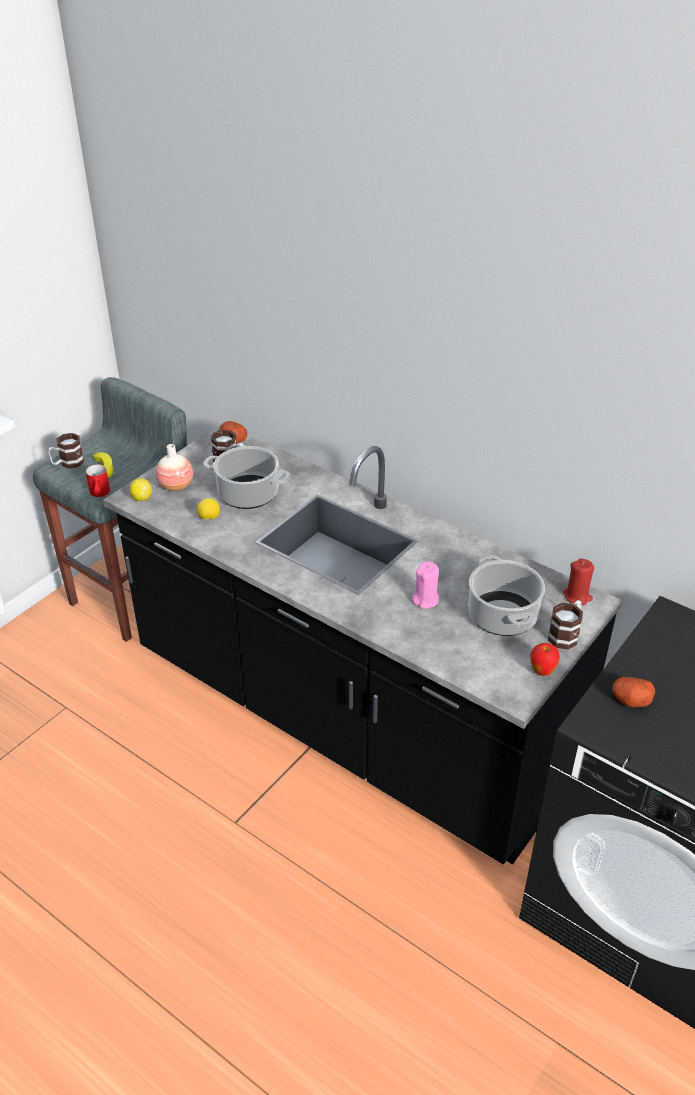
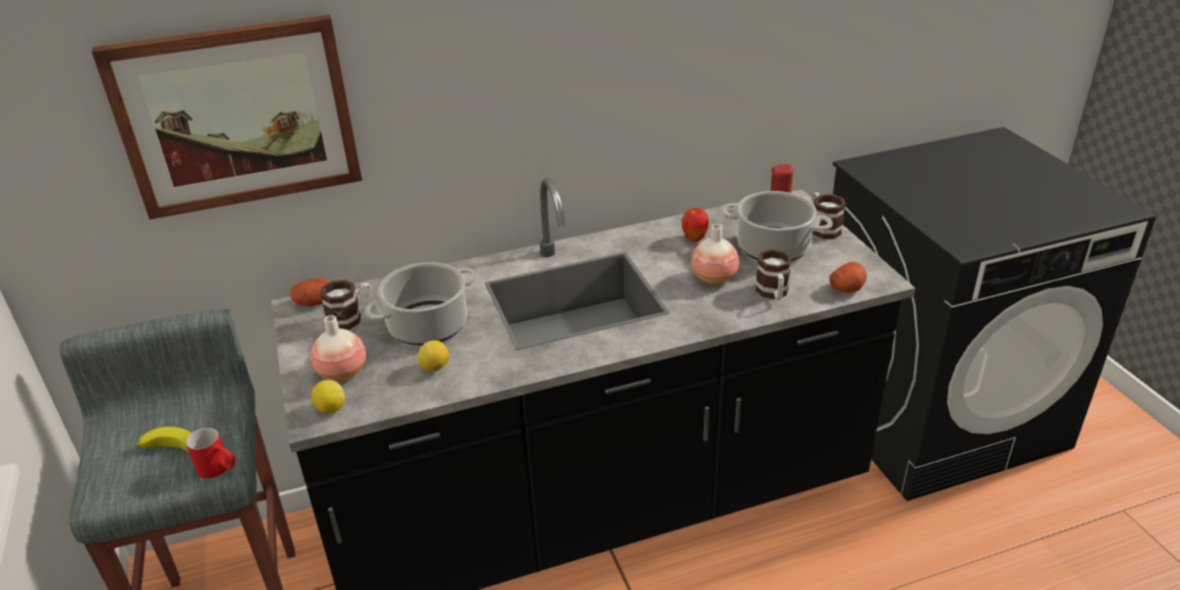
camera: 55 degrees left, 5 degrees down
mug [47,433,84,468] -> mug moved to [755,249,792,300]
pink candle [411,561,439,609] -> vase [691,224,739,285]
apple [530,643,560,676] -> apple moved to [682,208,709,242]
potato [612,677,655,708] -> potato moved to [829,262,867,293]
none -> picture [92,15,362,220]

